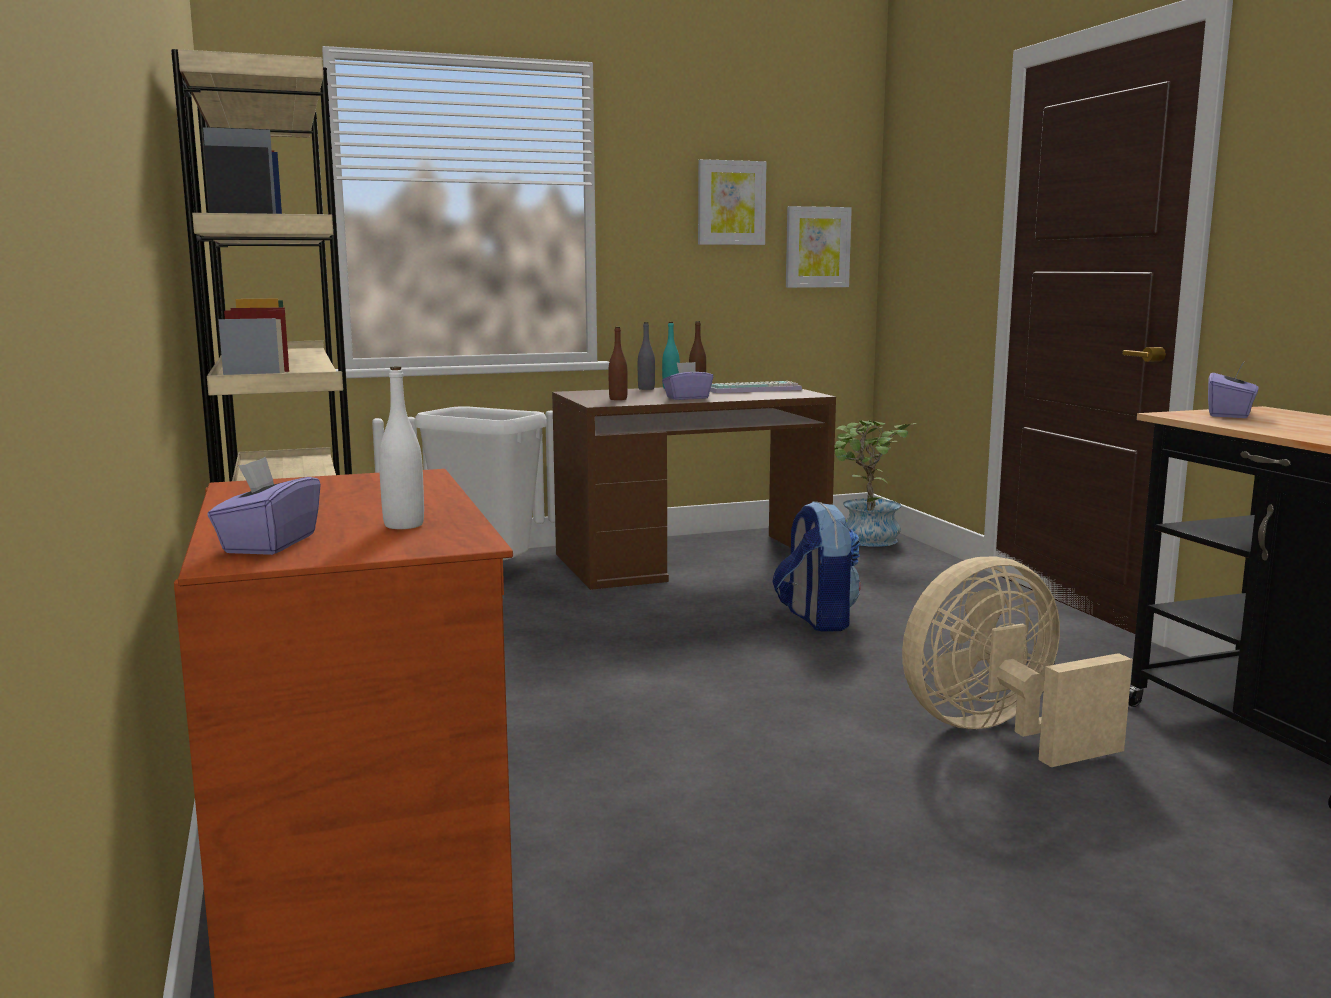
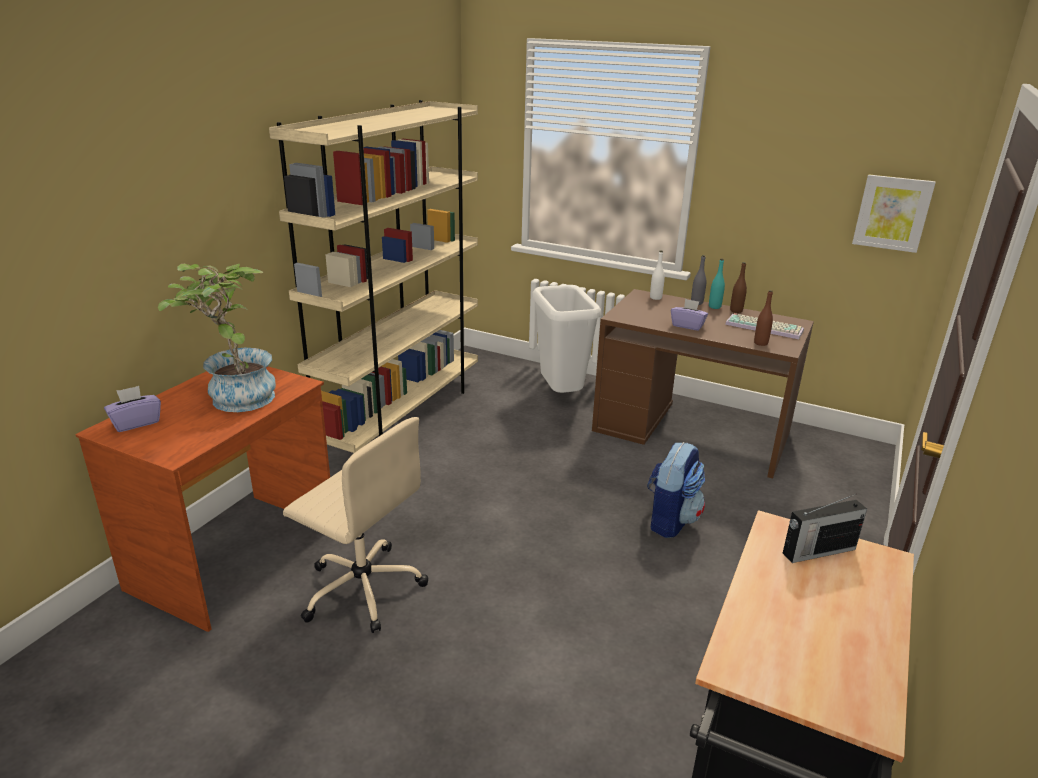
camera: 45 degrees right, 15 degrees up
white bottle [379,366,424,529] -> white bottle moved to [650,251,665,300]
brown bottle [608,327,628,400] -> brown bottle moved to [754,290,773,346]
picture [698,159,766,245] -> none
potted plant [834,420,917,547] -> potted plant moved to [158,264,276,412]
beige fan [902,557,1133,767] -> none
purple tissue box [1208,361,1258,418] -> radio [783,494,867,563]
none -> beige office chair [283,417,428,633]

